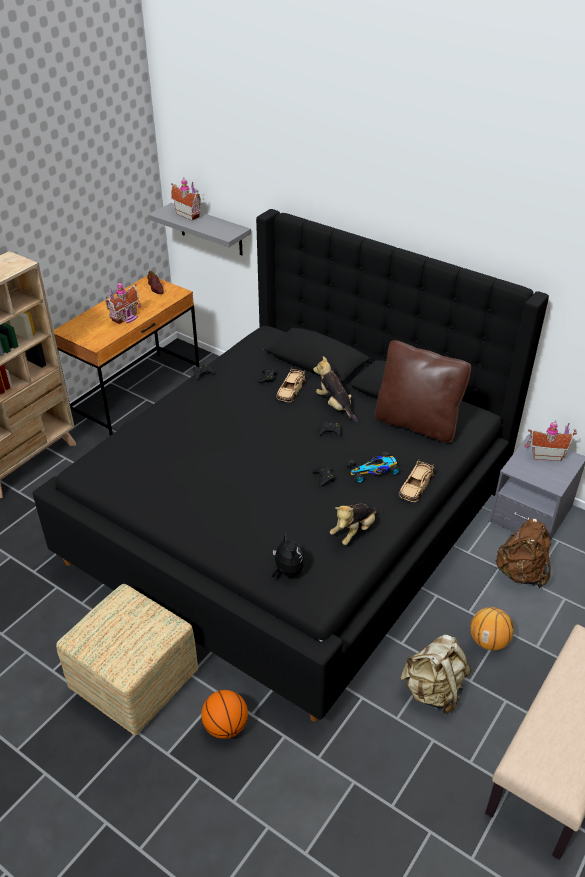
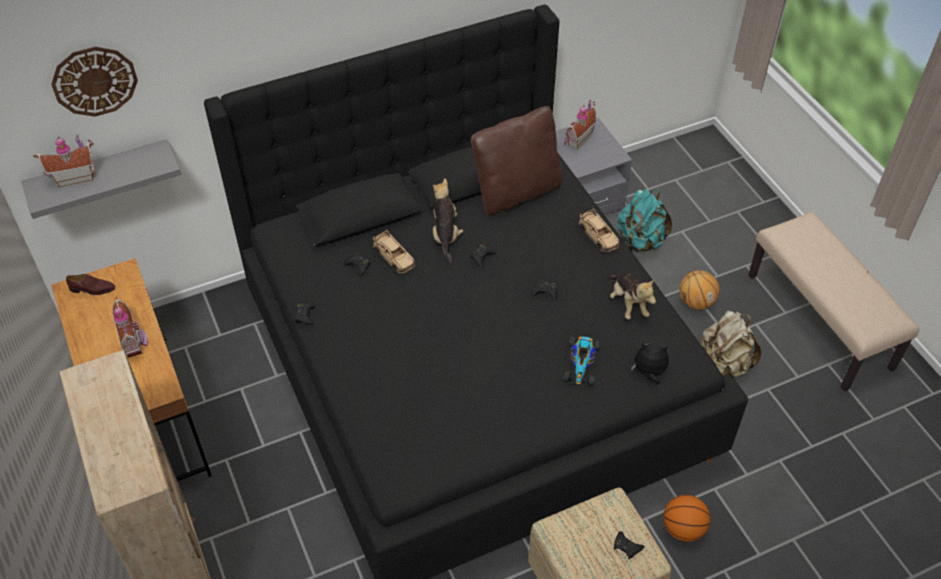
camera: 60 degrees left, 10 degrees up
plush toy [313,356,358,422] -> plush toy turned 90 degrees clockwise [433,178,463,263]
toy car [346,452,400,483] -> toy car moved to [563,336,601,386]
brown backpack [495,518,551,588] -> turquoise backpack [617,189,672,252]
none -> wall clock [51,47,138,117]
none -> black game controller [614,531,644,559]

